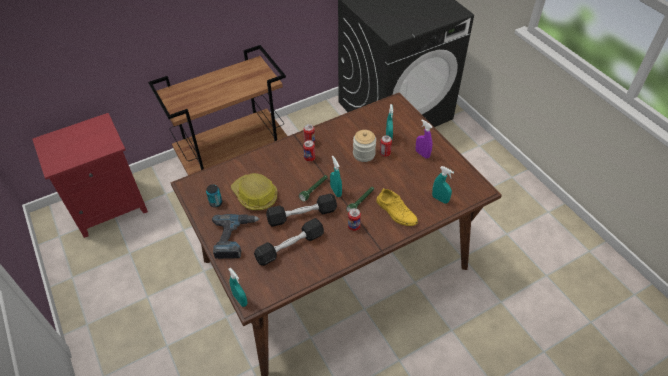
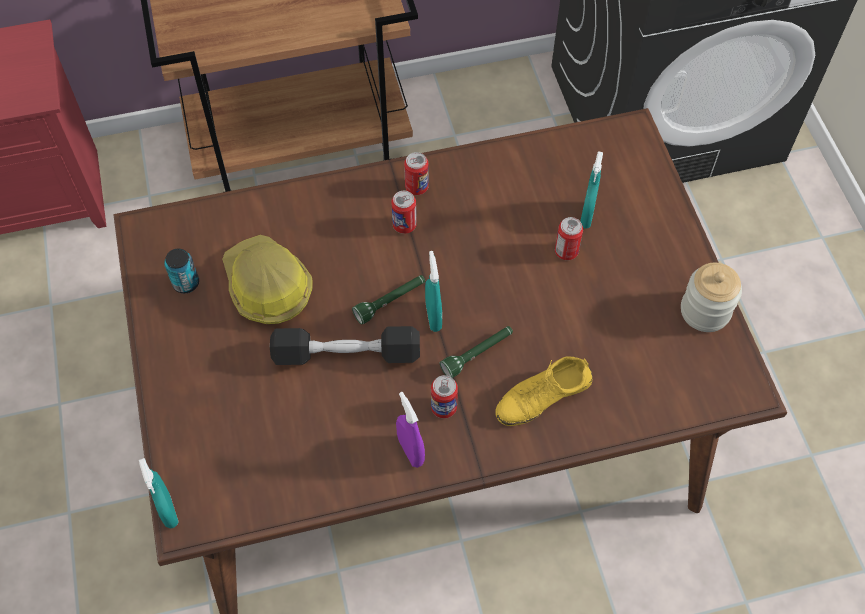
camera: 15 degrees right, 10 degrees up
power drill [212,214,260,259] -> none
black dumbbell [254,218,324,266] -> none
jar [353,130,376,162] -> jar moved to [681,263,742,332]
yellow shoe [376,188,418,226] -> yellow shoe turned 90 degrees clockwise [495,356,592,426]
purple spray bottle [416,119,432,159] -> purple spray bottle moved to [396,392,425,468]
turquoise spray bottle [432,166,454,204] -> none

